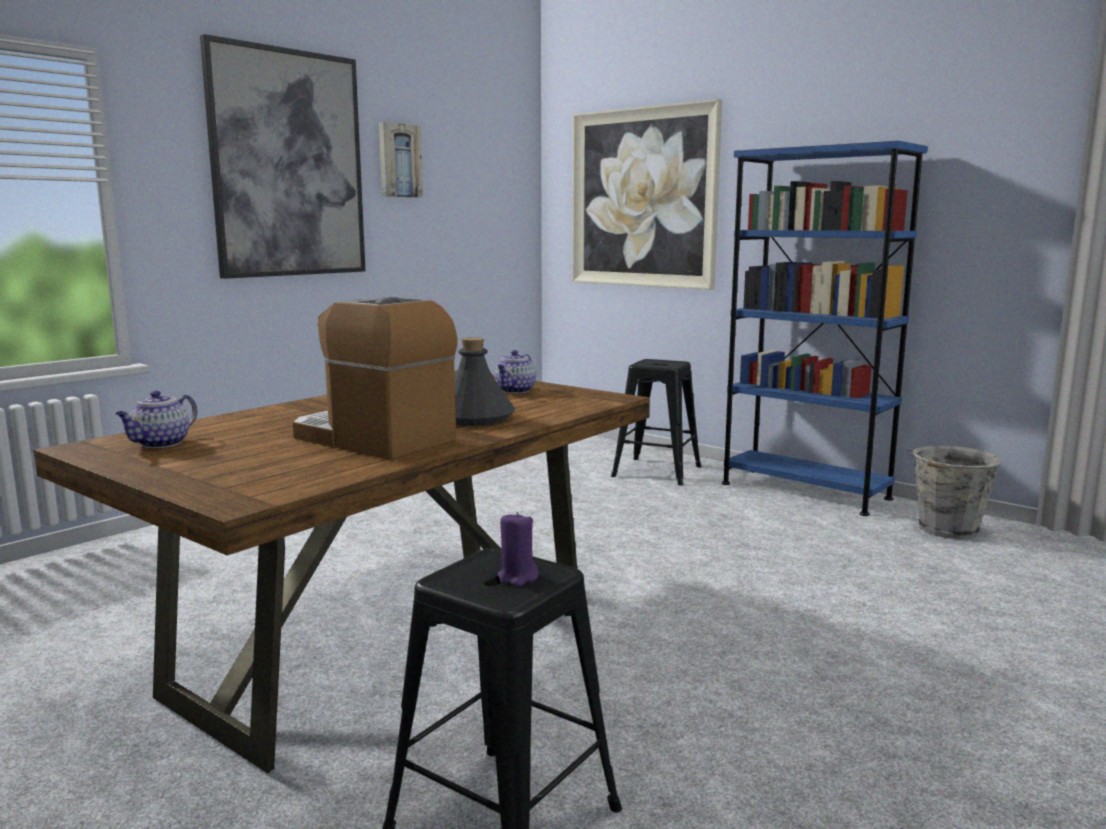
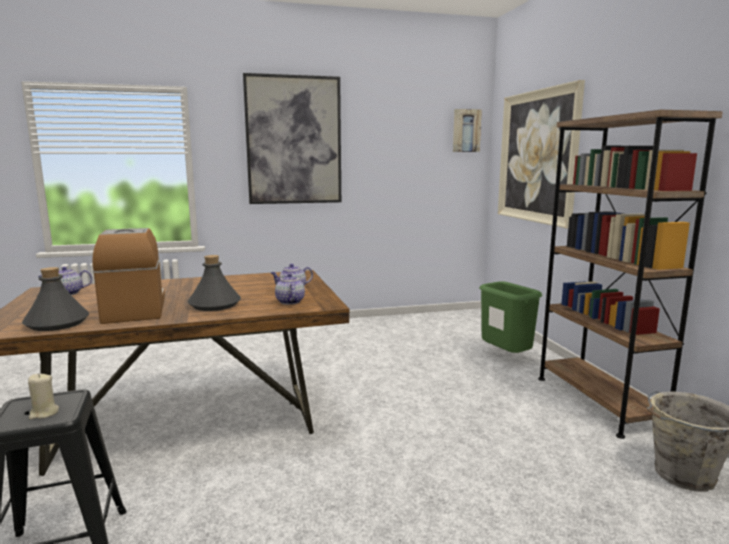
camera: 35 degrees right, 0 degrees up
picture [379,122,423,197] -> picture moved to [453,109,482,152]
purple candle [498,512,539,587] -> beige candle [28,373,59,419]
black stool [611,359,701,486] -> green trash can [479,281,542,353]
blue bookcase [722,141,928,516] -> brown bookcase [538,110,723,439]
none -> grey bottle [22,267,89,331]
none -> teapot [275,273,305,305]

